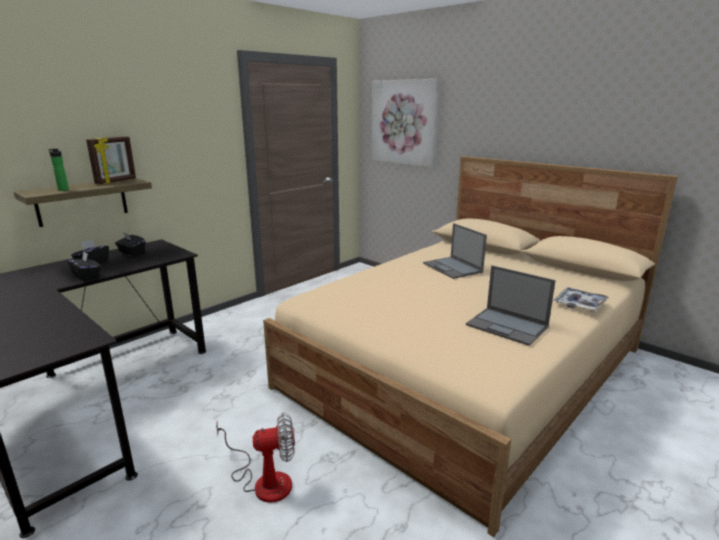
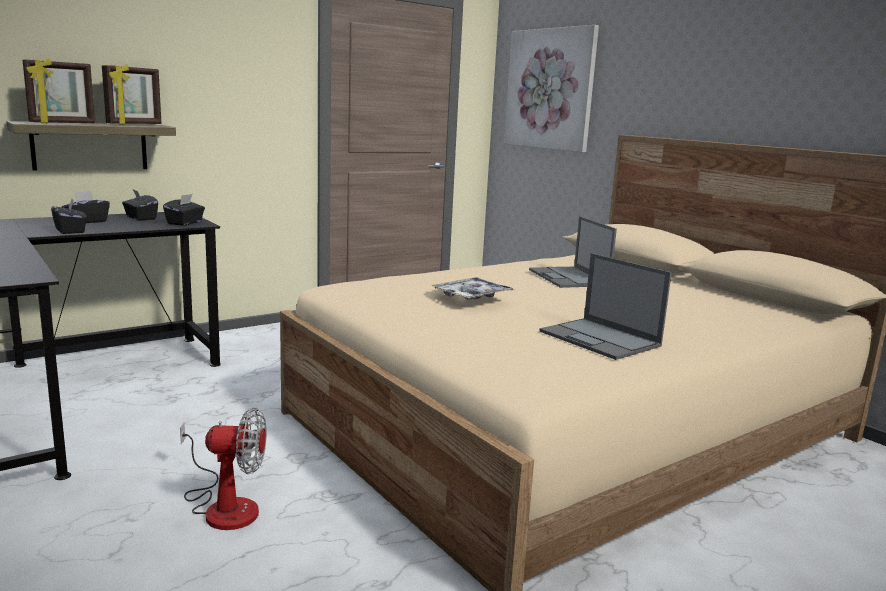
camera: 10 degrees right, 5 degrees down
bottle [48,149,69,191] -> picture frame [23,58,95,123]
tray [553,287,609,312] -> tray moved to [431,277,514,300]
none -> black tissue box [163,194,205,226]

